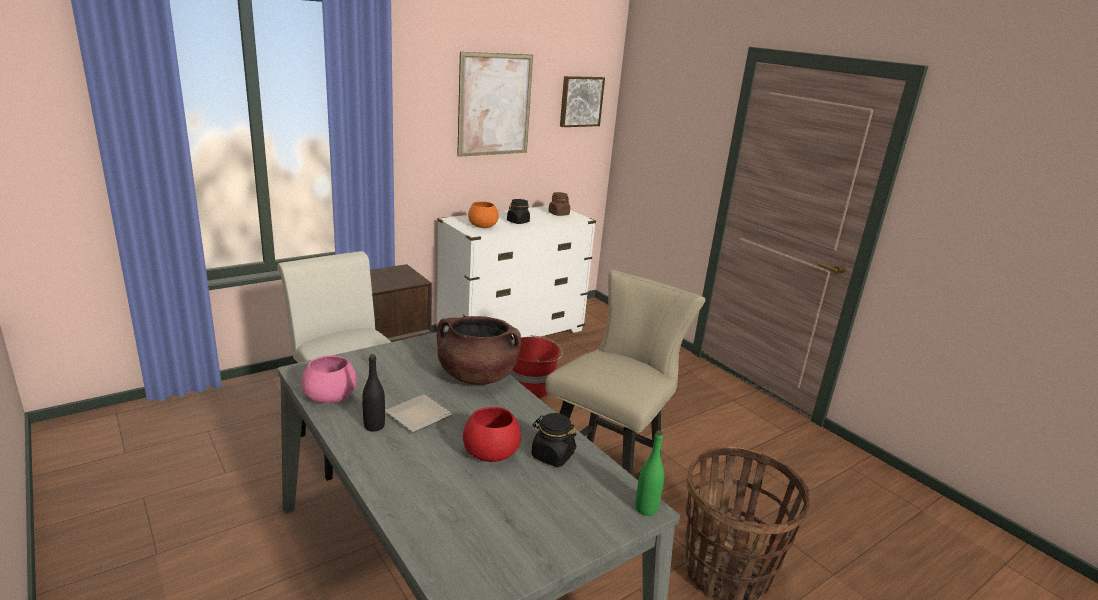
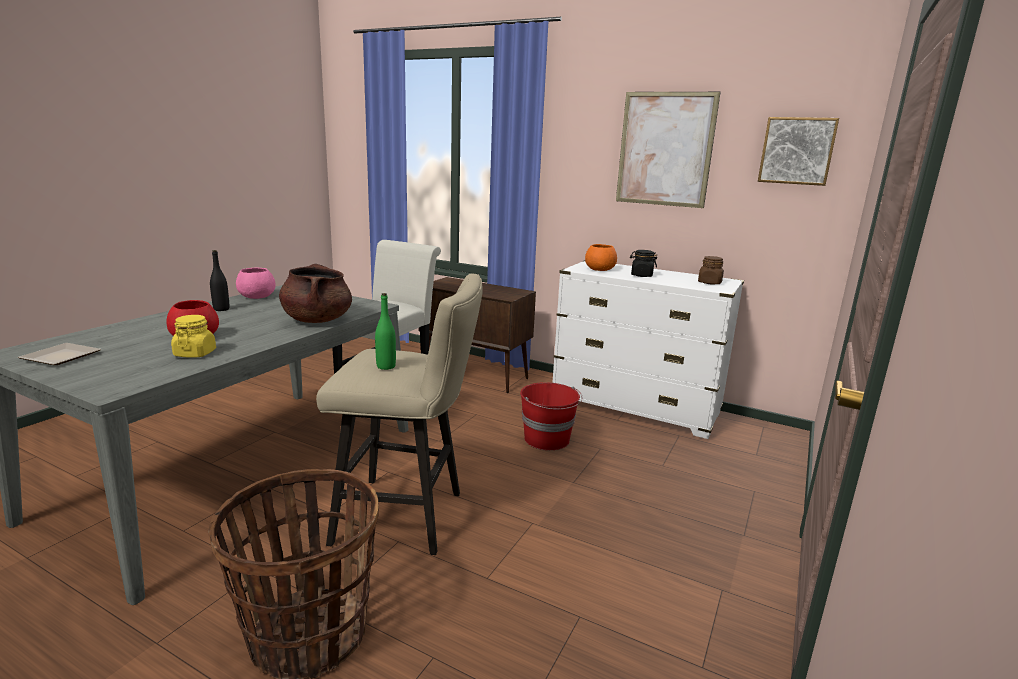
camera: 65 degrees right, 5 degrees down
plate [385,394,453,433] -> plate moved to [18,343,101,365]
black jar [532,413,576,467] -> yellow jar [171,315,216,358]
green bottle [635,430,664,516] -> green bottle moved to [375,293,396,370]

